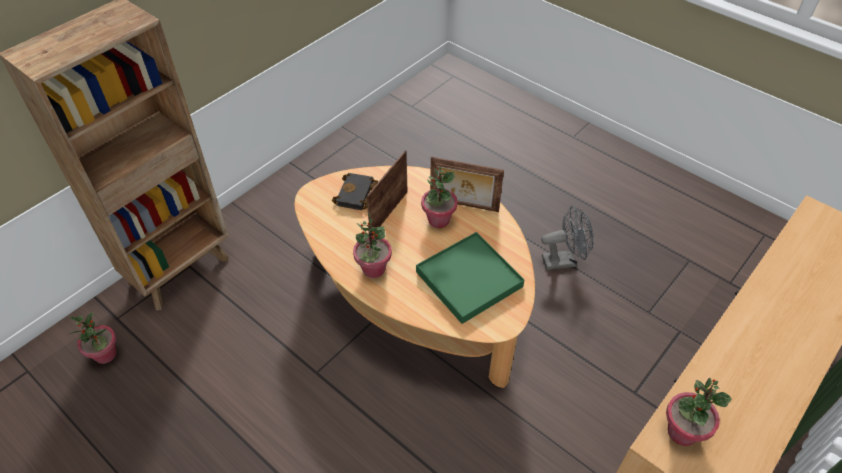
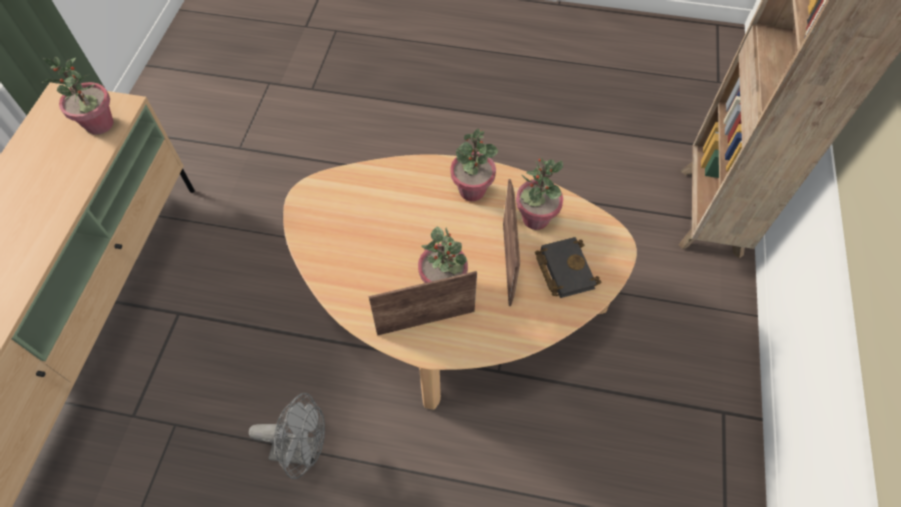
camera: 150 degrees right, 10 degrees up
potted plant [69,313,116,364] -> potted plant moved to [516,158,563,230]
green tray [416,232,524,324] -> none
grey fan [541,205,594,270] -> grey fan turned 135 degrees counterclockwise [249,393,325,479]

